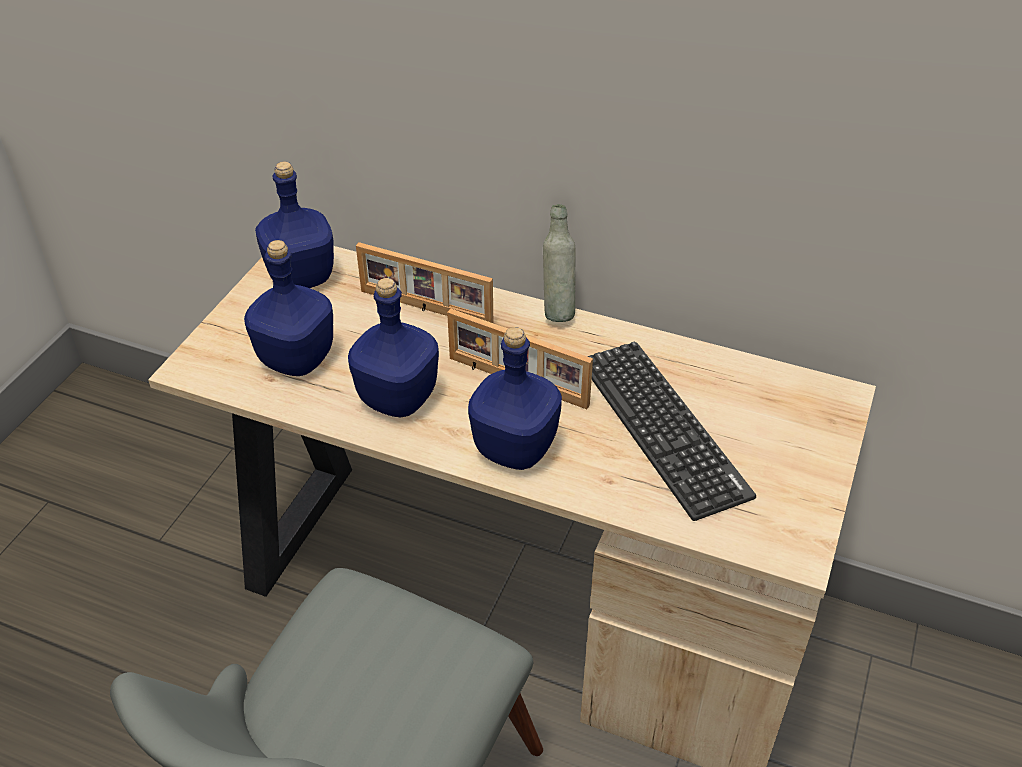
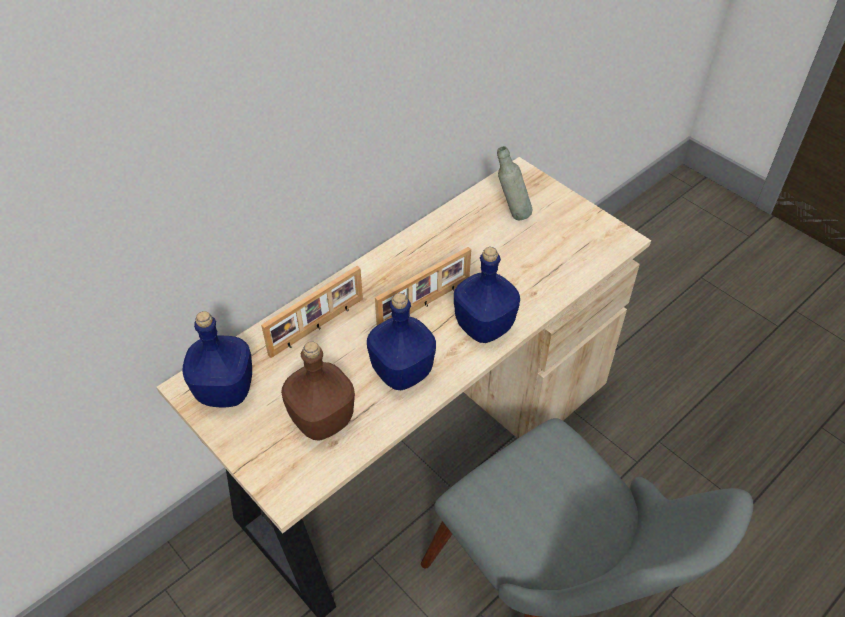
camera: 65 degrees left, 5 degrees up
blue bottle [244,240,333,376] -> brown bottle [281,341,355,440]
grey bottle [543,204,576,322] -> grey bottle moved to [497,146,532,220]
keyboard [587,342,756,521] -> none

